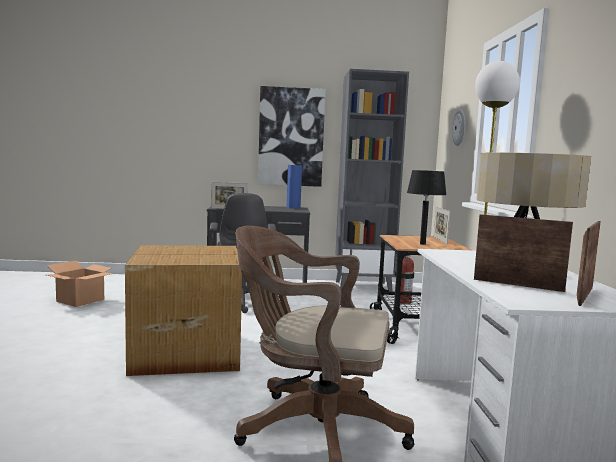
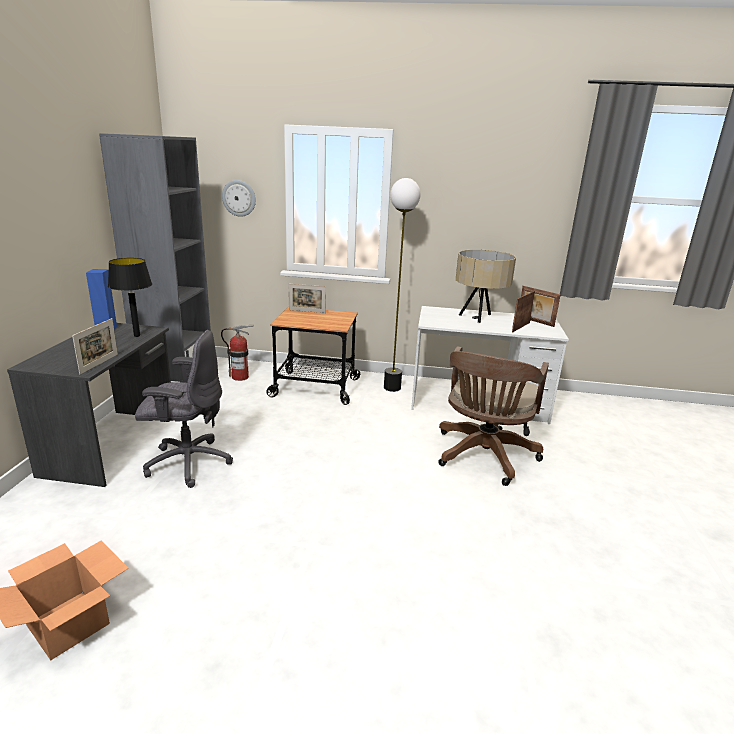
camera: 80 degrees left, 15 degrees up
cardboard box [125,245,242,376] -> none
picture [258,86,326,187] -> none
black table lamp [407,170,447,245] -> black table lamp moved to [108,258,152,337]

